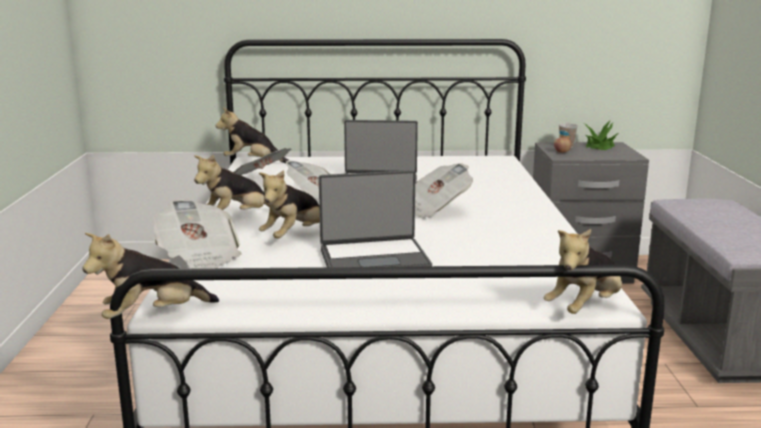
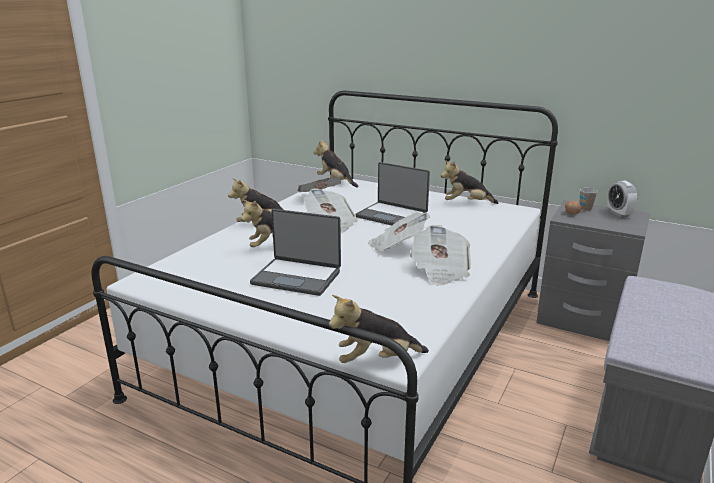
camera: 30 degrees right, 5 degrees up
plush toy [82,233,219,319] -> plush toy moved to [441,160,498,204]
newspaper [154,199,241,269] -> newspaper moved to [410,225,471,286]
potted plant [585,121,619,150] -> alarm clock [607,181,638,217]

